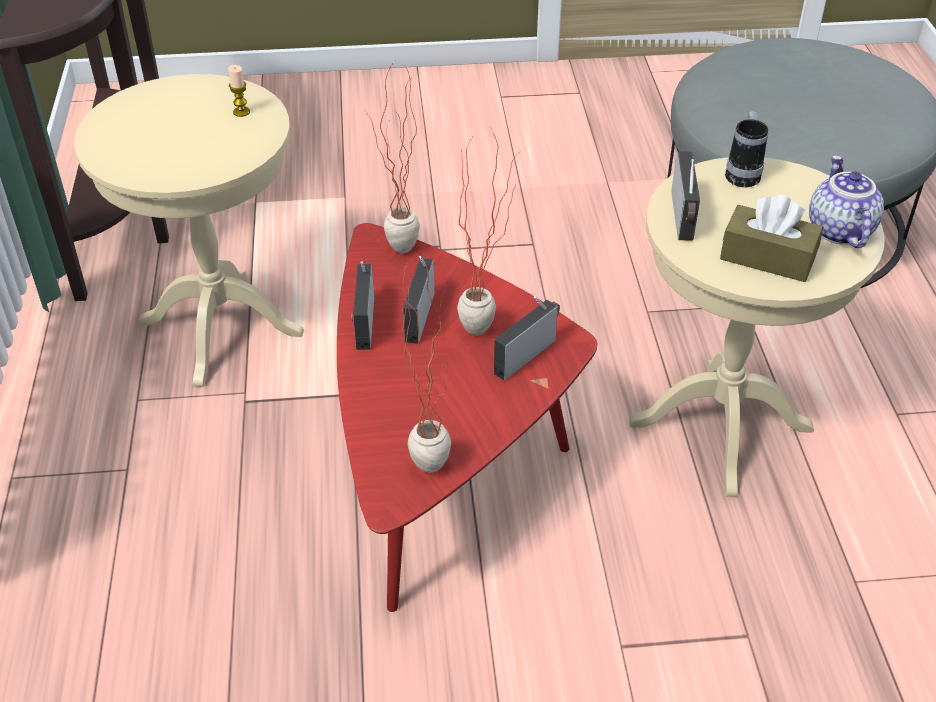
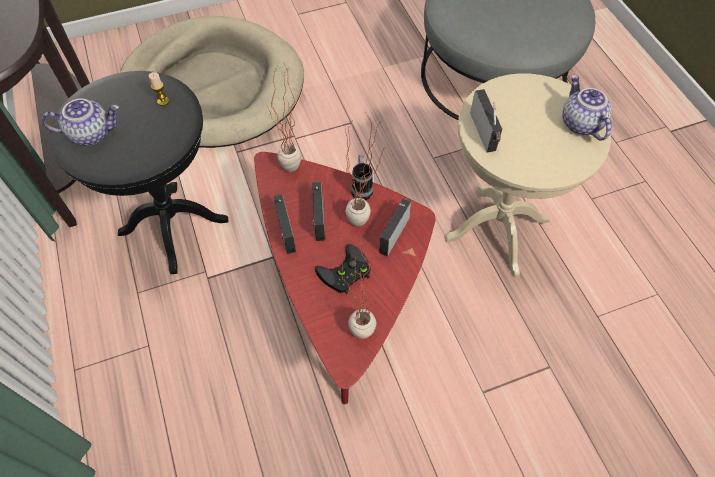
camera: 15 degrees left, 15 degrees up
beige side table [74,74,304,387] -> black side table [49,71,228,274]
brown tissue box [720,195,823,282] -> none
mug [725,111,768,187] -> mug moved to [351,155,373,200]
none -> teapot [42,99,119,146]
none -> beige dog bed [120,16,304,148]
none -> black game controller [315,244,371,294]

